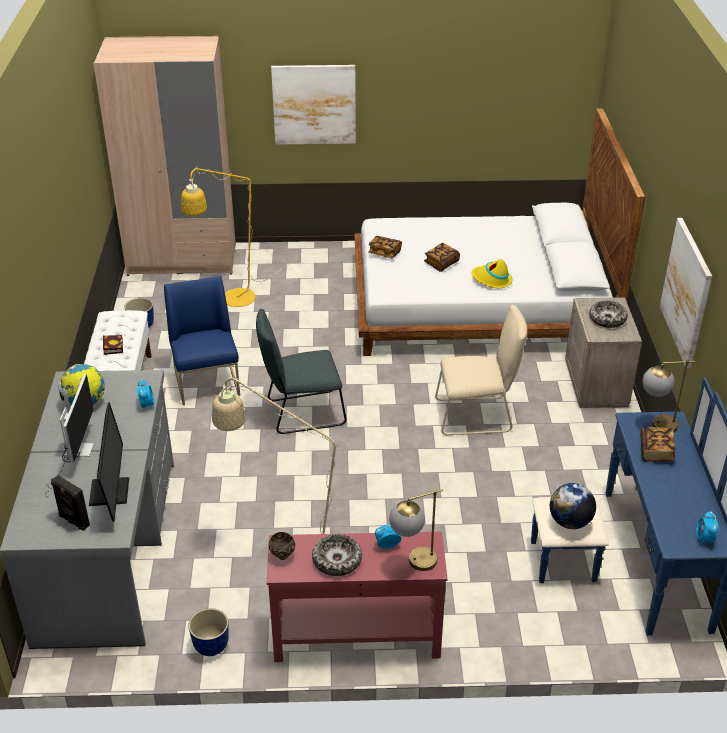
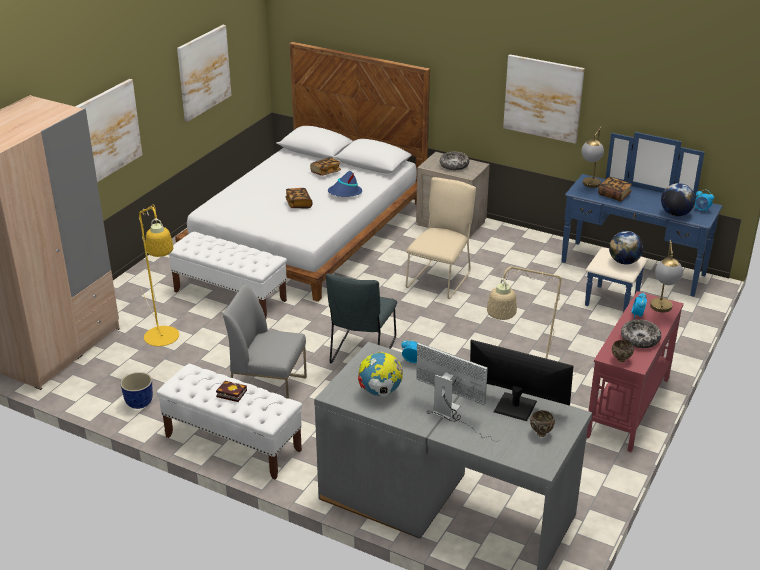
camera: 60 degrees left, 5 degrees down
black speaker [51,475,90,531] -> brown bowl [530,410,555,437]
blue chair [164,276,240,405] -> grey chair [223,283,307,399]
planter [188,608,229,656] -> none
book [368,236,402,258] -> book moved to [310,157,341,176]
yellow hat [472,259,512,288] -> blue hat [328,171,362,197]
none -> white bench [168,232,287,318]
none -> picture [177,25,232,122]
none -> globe [661,183,695,216]

